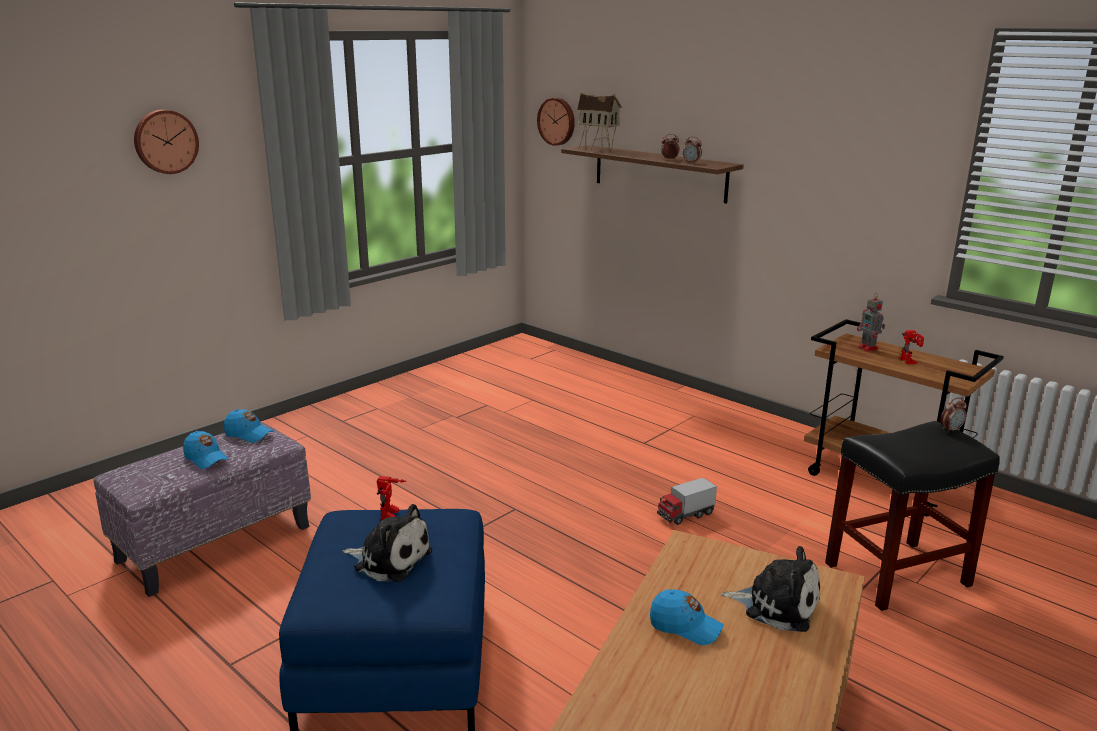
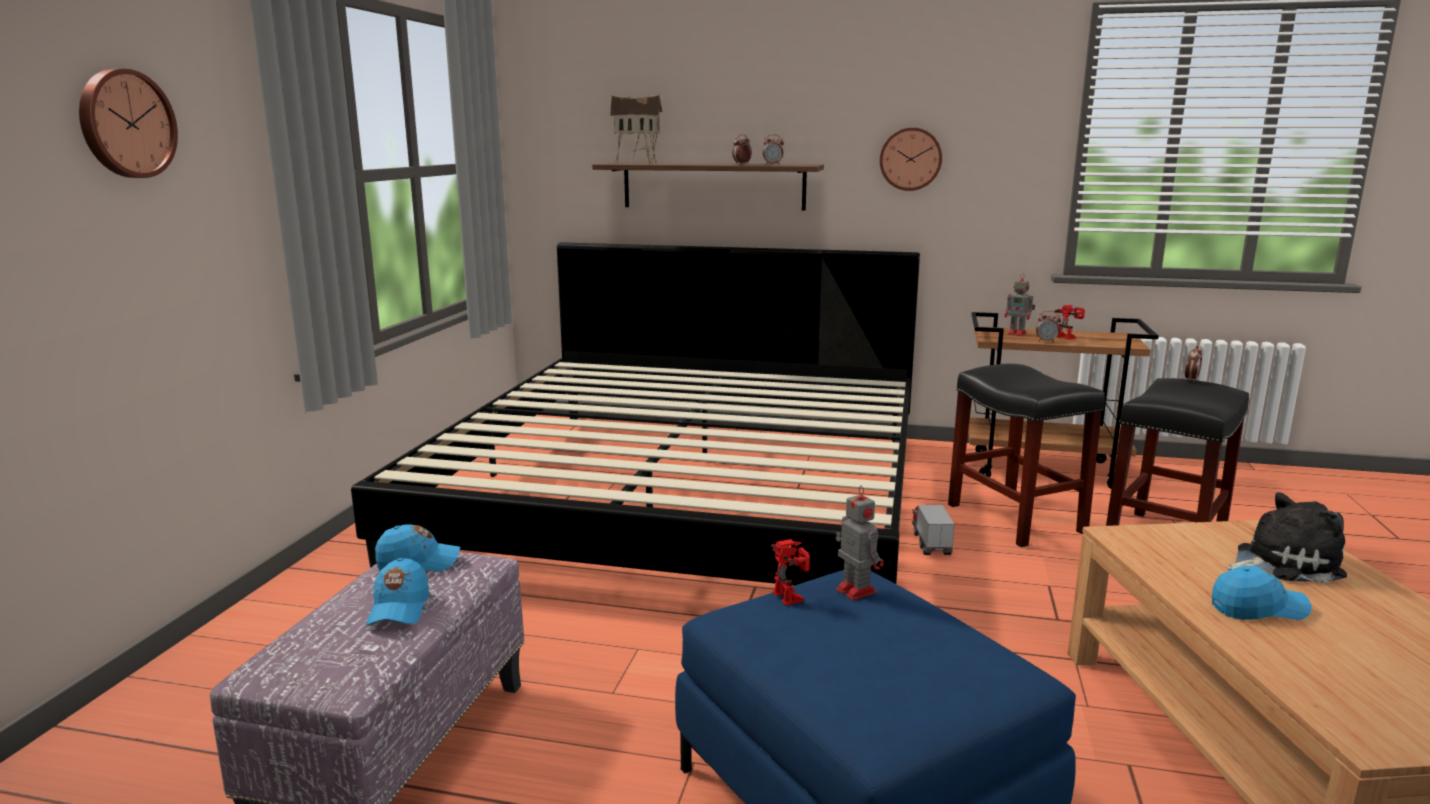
camera: 30 degrees left, 5 degrees down
blue cap [183,431,229,469] -> blue cap turned 75 degrees clockwise [366,558,429,626]
plush toy [342,504,432,582] -> none
wall clock [537,98,575,146] -> wall clock moved to [880,127,942,191]
toy truck [657,477,717,525] -> toy truck turned 150 degrees clockwise [912,505,955,555]
none -> bed [351,242,920,586]
none -> toy robot [836,485,884,600]
none -> black stool [948,364,1105,547]
none -> alarm clock [1036,311,1061,343]

